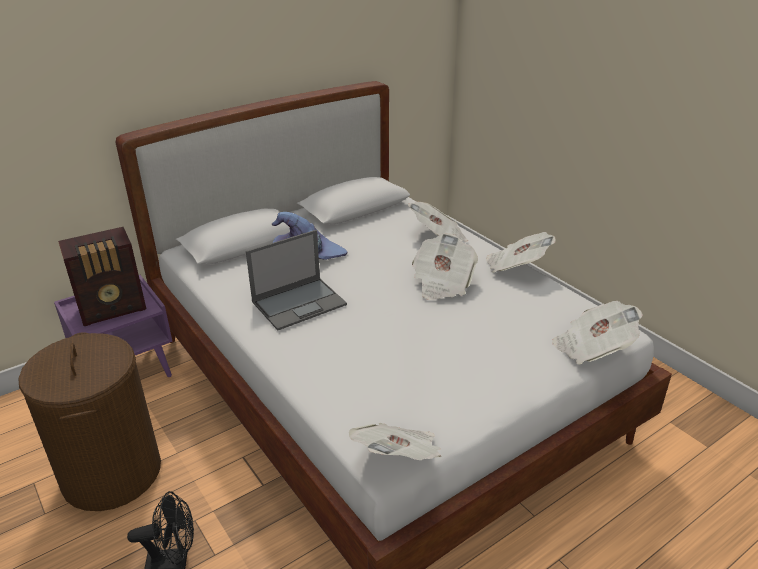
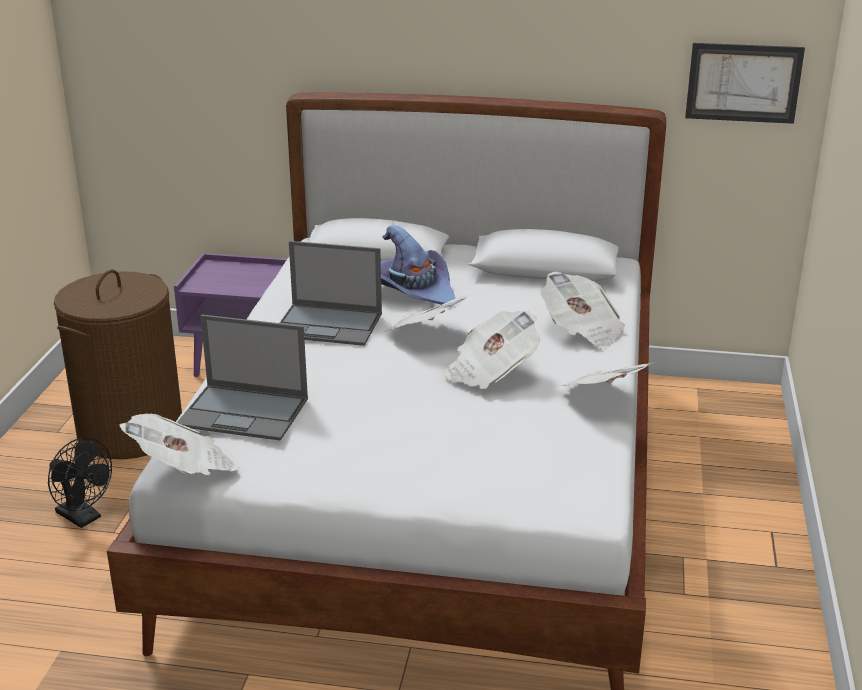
camera: 45 degrees right, 5 degrees down
radio [58,227,146,326] -> none
newspaper [552,301,643,364] -> newspaper moved to [384,294,470,332]
none -> laptop [177,315,308,441]
none -> picture [685,43,805,124]

